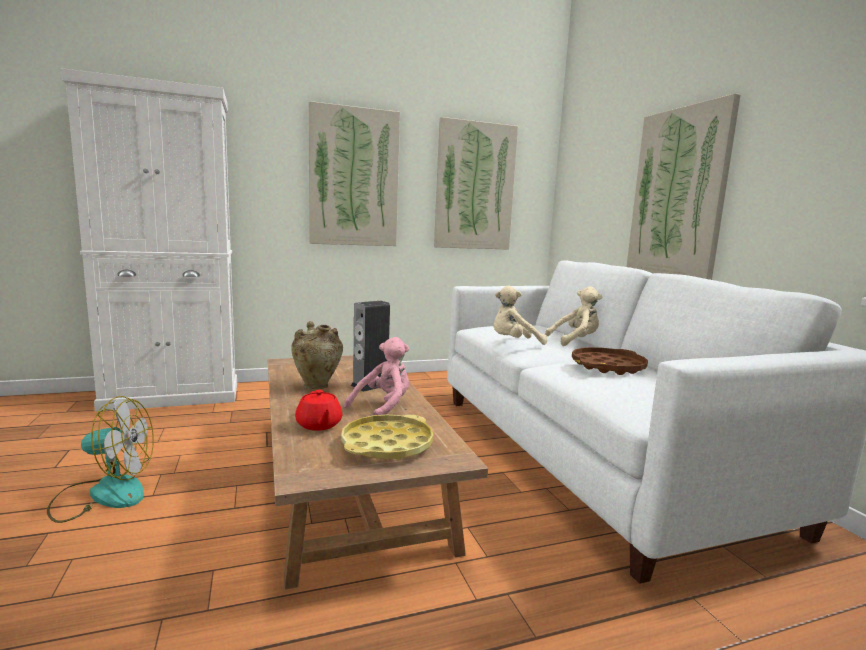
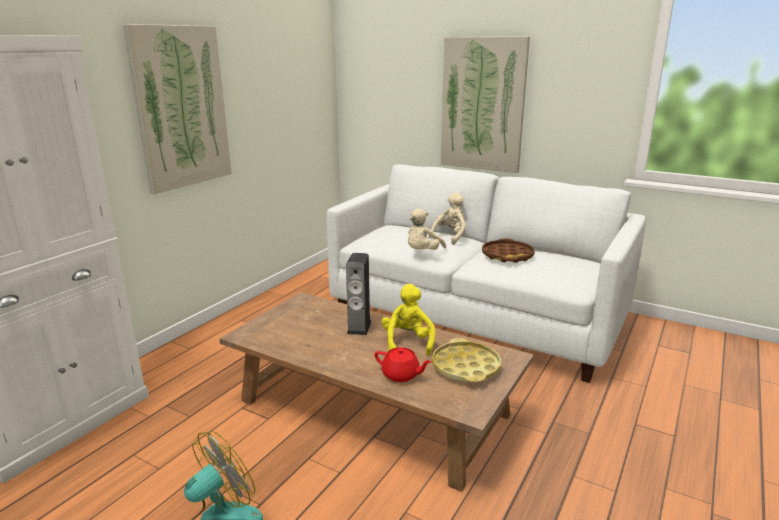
camera: 40 degrees left, 10 degrees up
beige vase [291,321,343,389] -> none
pink plush toy [344,337,409,415] -> yellow plush toy [382,284,435,356]
picture [434,117,518,250] -> none

